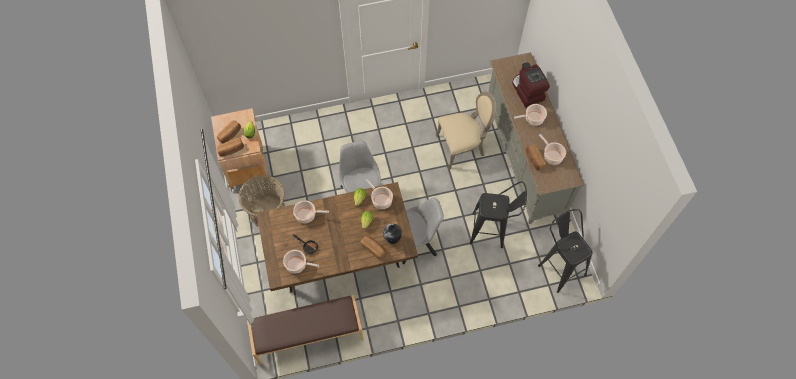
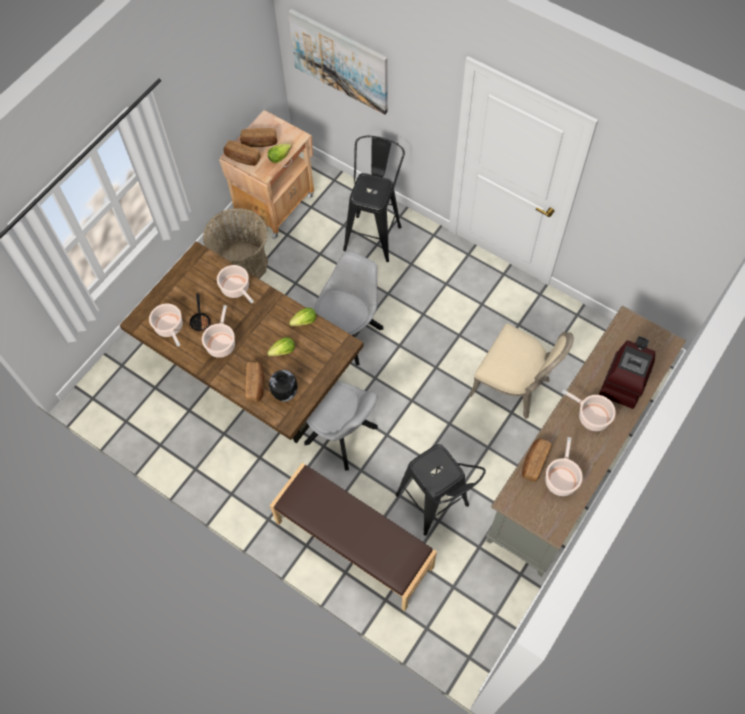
camera: 50 degrees right, 0 degrees up
brown bench [247,295,364,365] -> brown bench moved to [270,463,437,611]
cooking pot [366,179,393,209] -> cooking pot moved to [202,305,235,358]
black stool [538,209,593,293] -> black stool moved to [343,136,405,262]
none -> picture [288,9,387,115]

